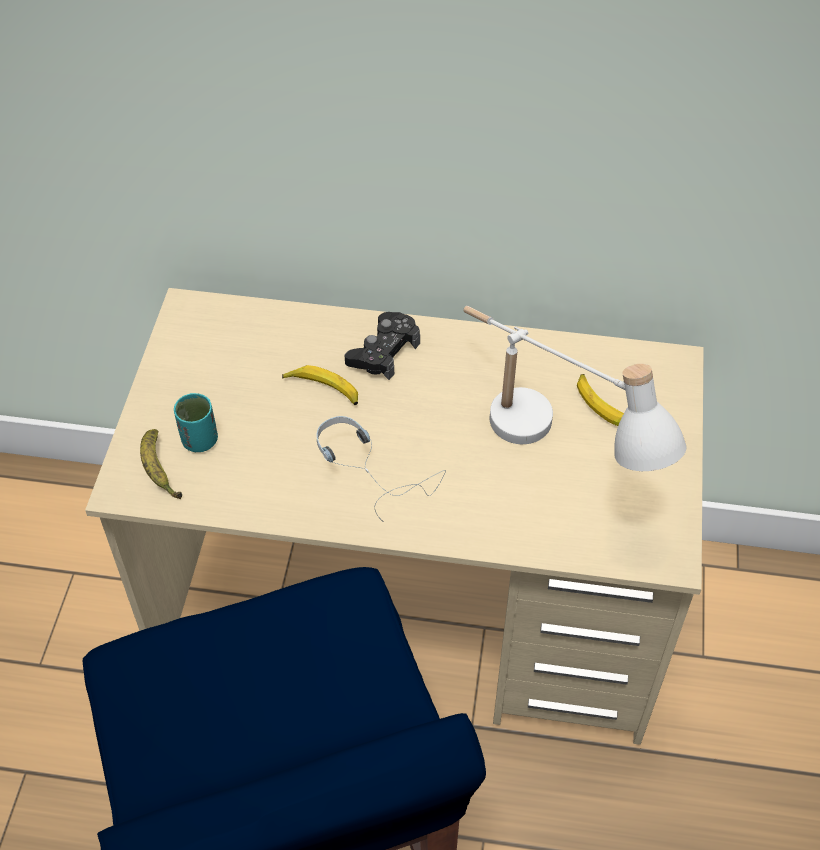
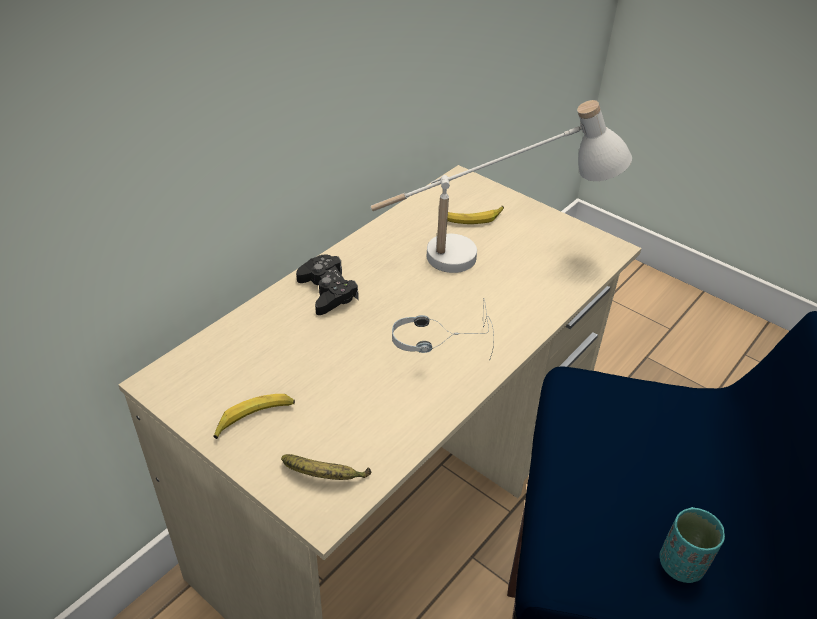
camera: 60 degrees left, 10 degrees down
turquoise cup [174,393,218,452] -> turquoise cup moved to [659,507,725,583]
banana [282,365,358,405] -> banana moved to [213,394,295,439]

